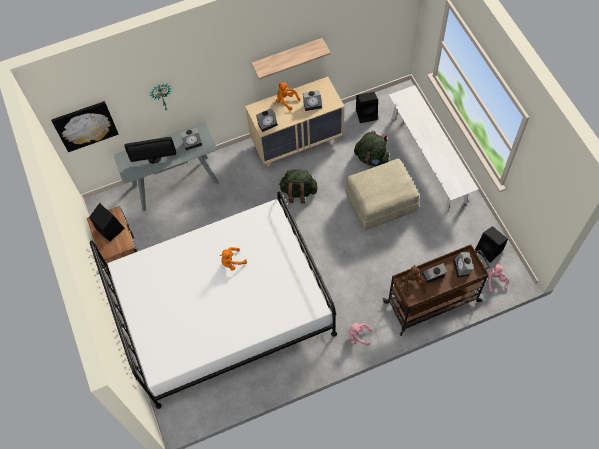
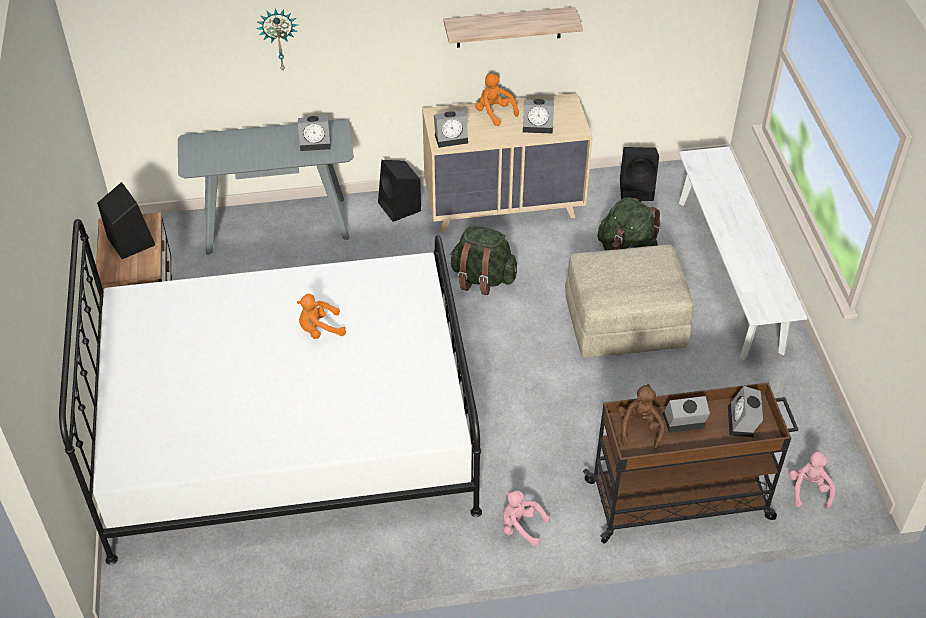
camera: 10 degrees right, 15 degrees down
picture [51,101,119,152] -> none
monitor [125,137,176,164] -> none
black speaker [475,226,508,263] -> black speaker moved to [378,160,421,222]

